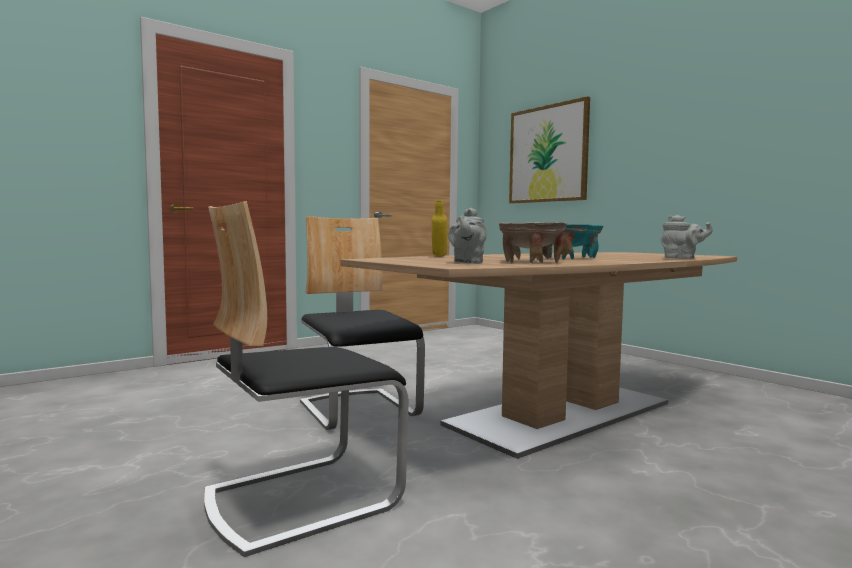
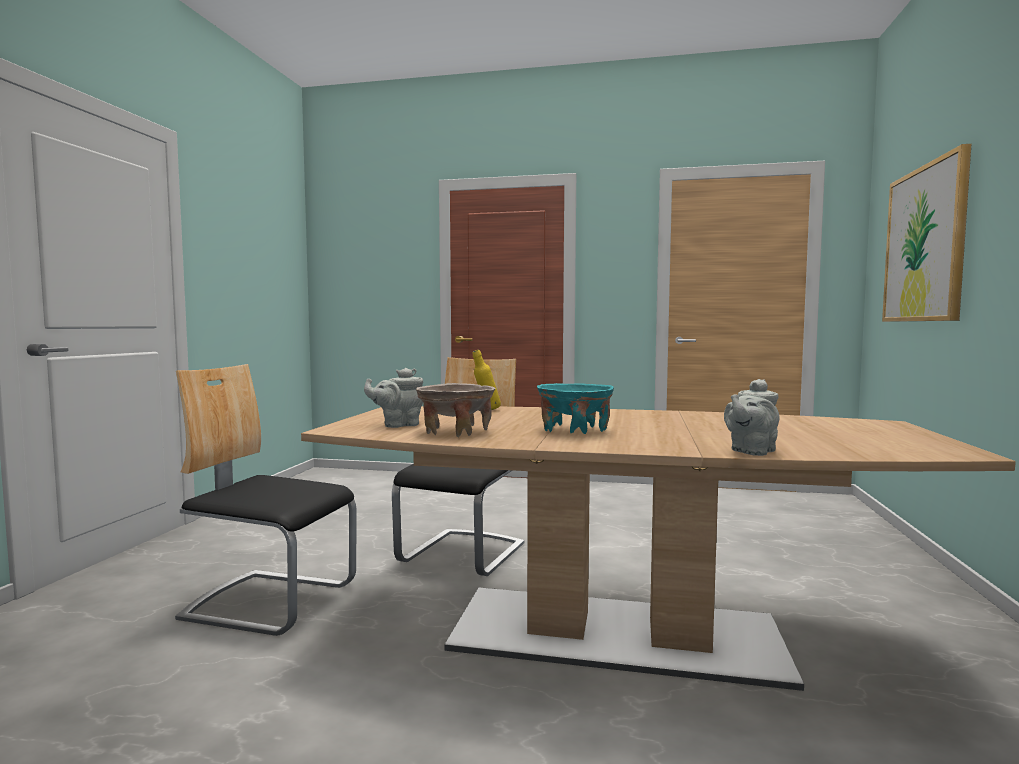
camera: 50 degrees right, 0 degrees up
grey teapot [660,215,713,259] -> grey teapot turned 60 degrees clockwise [724,379,780,456]

